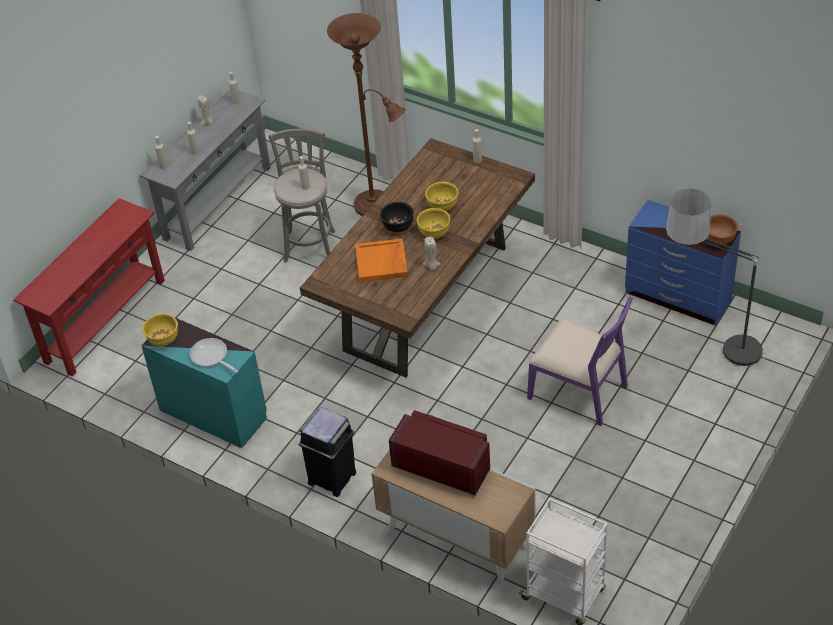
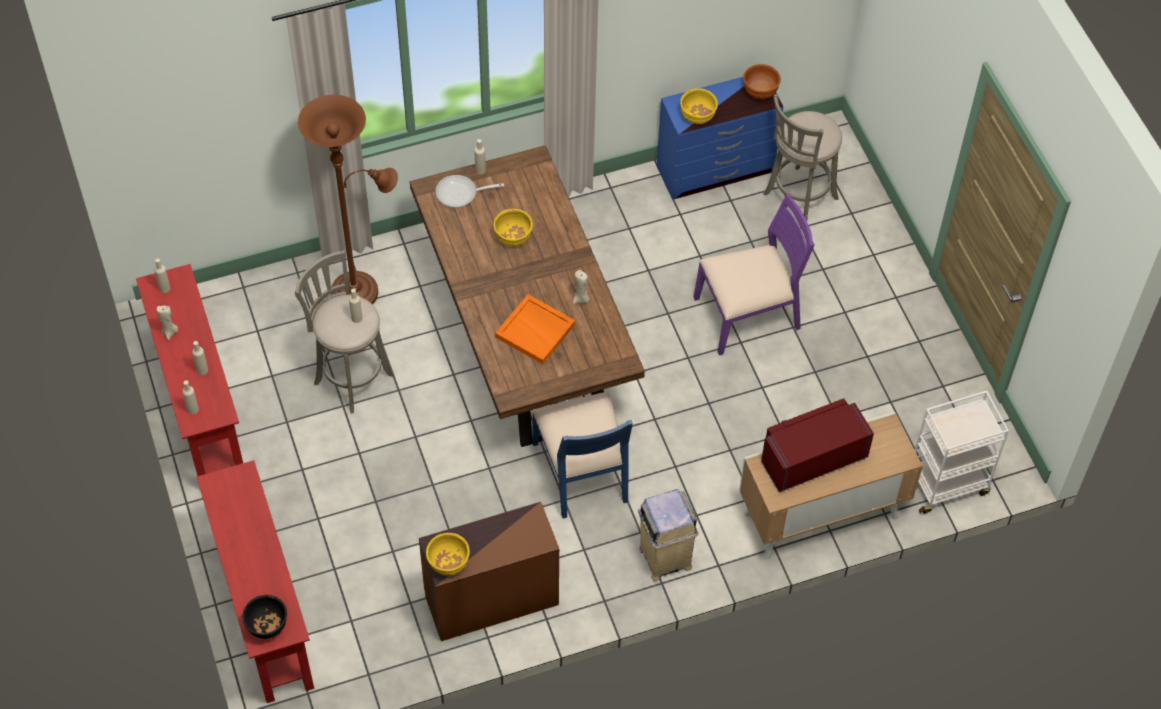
camera: 55 degrees left, 10 degrees up
grey console table [140,89,271,251] -> red console table [136,264,243,476]
turquoise dresser [141,318,267,448] -> brown dresser [419,502,559,641]
frying pan [190,338,238,373] -> frying pan moved to [435,175,504,208]
black trash can [299,407,356,497] -> beige trash can [638,489,698,582]
black bowl [380,202,414,232] -> black bowl moved to [242,595,287,639]
yellow bowl [417,208,450,238] -> yellow bowl moved to [680,88,718,124]
floor lamp [666,188,765,372] -> grey stool [763,94,842,220]
none -> blue chair [532,392,633,519]

